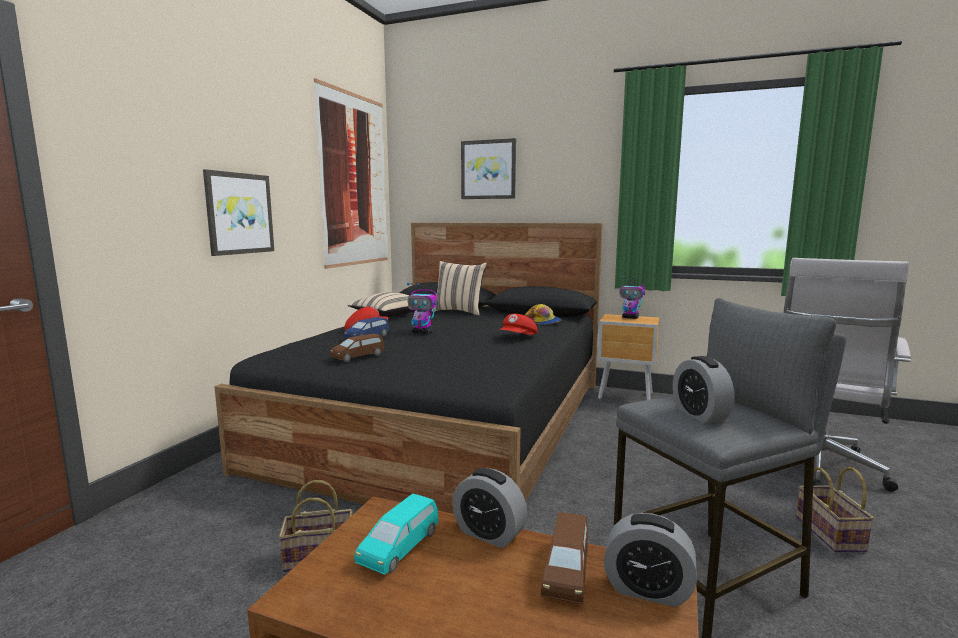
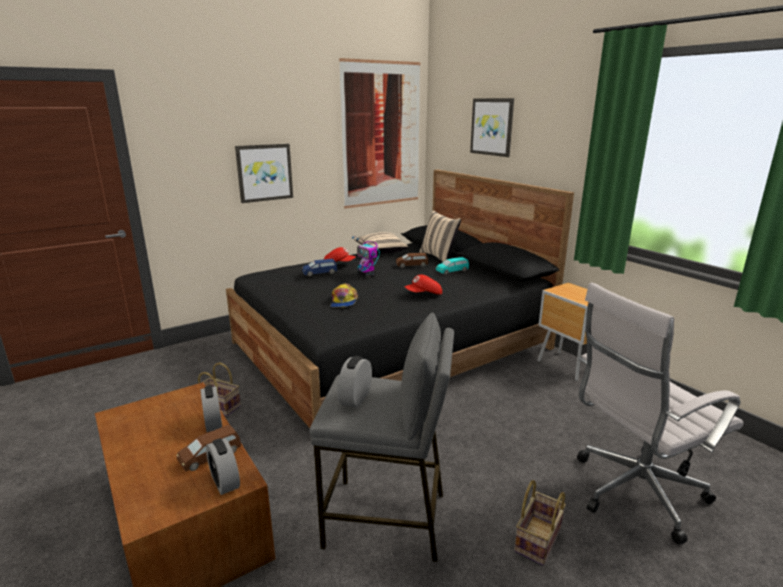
camera: 35 degrees right, 10 degrees up
brown toy car [330,334,385,362] -> brown toy car moved to [396,253,428,268]
turquoise toy car [354,494,438,575] -> turquoise toy car moved to [436,257,469,275]
cap [525,304,562,325] -> cap moved to [330,284,358,308]
toy robot [619,276,645,319] -> none

